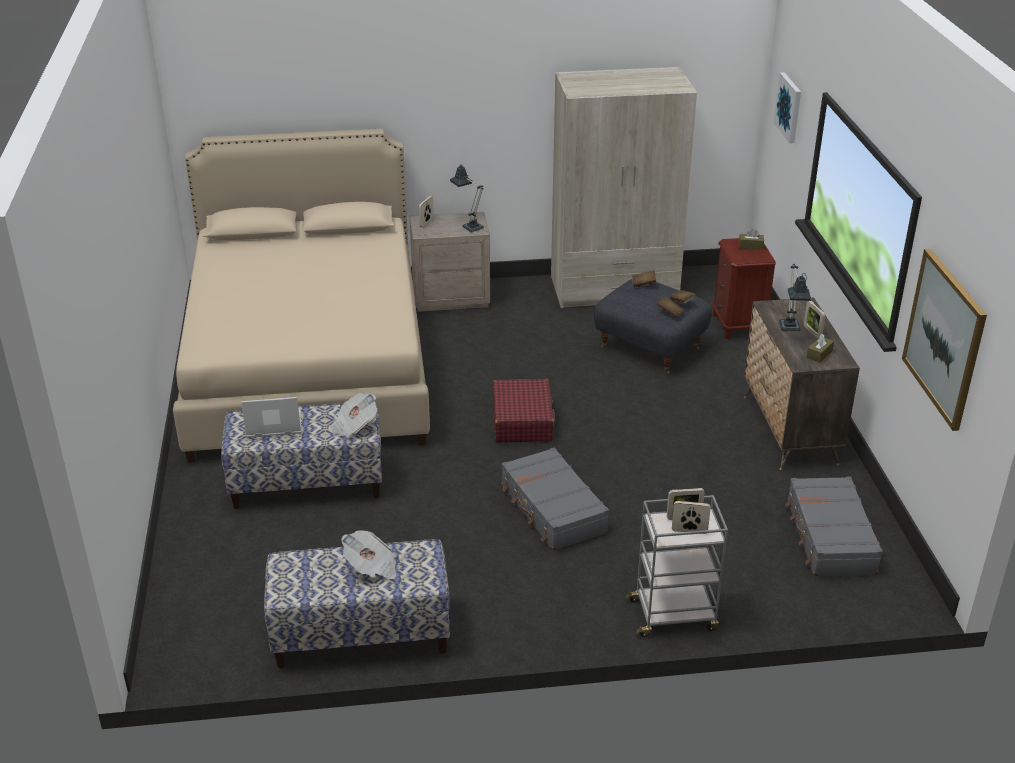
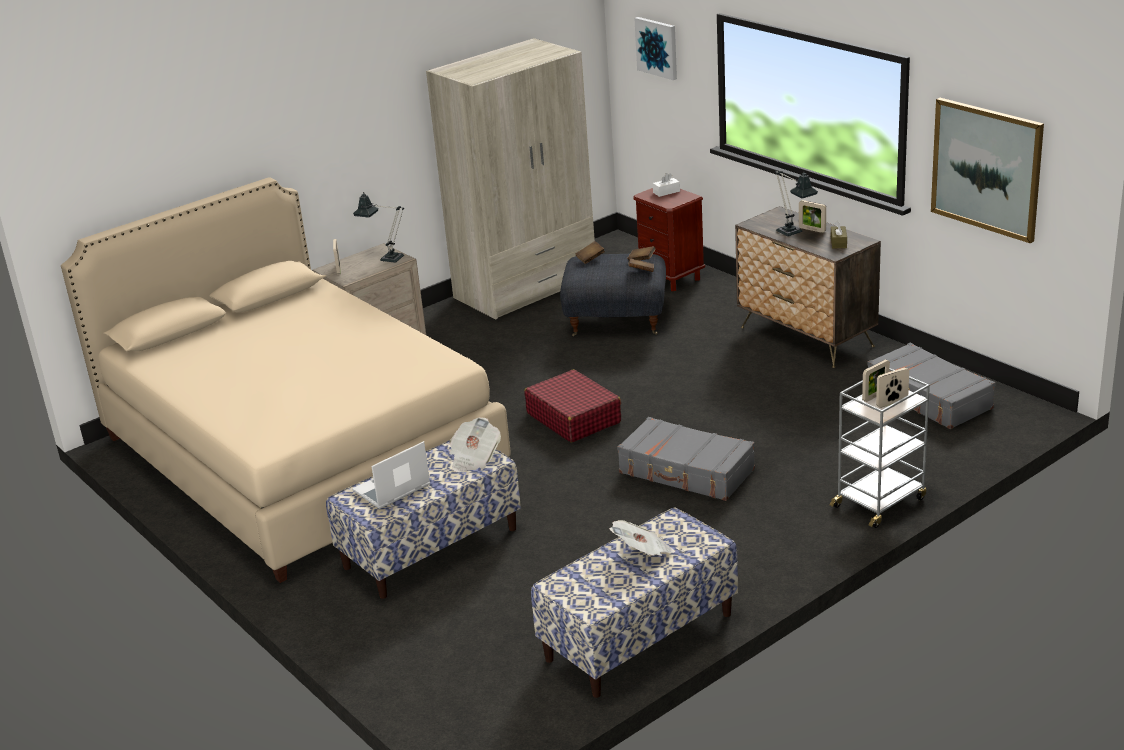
camera: 30 degrees left, 5 degrees down
brown tissue box [739,229,764,250] -> white tissue box [653,173,680,197]

